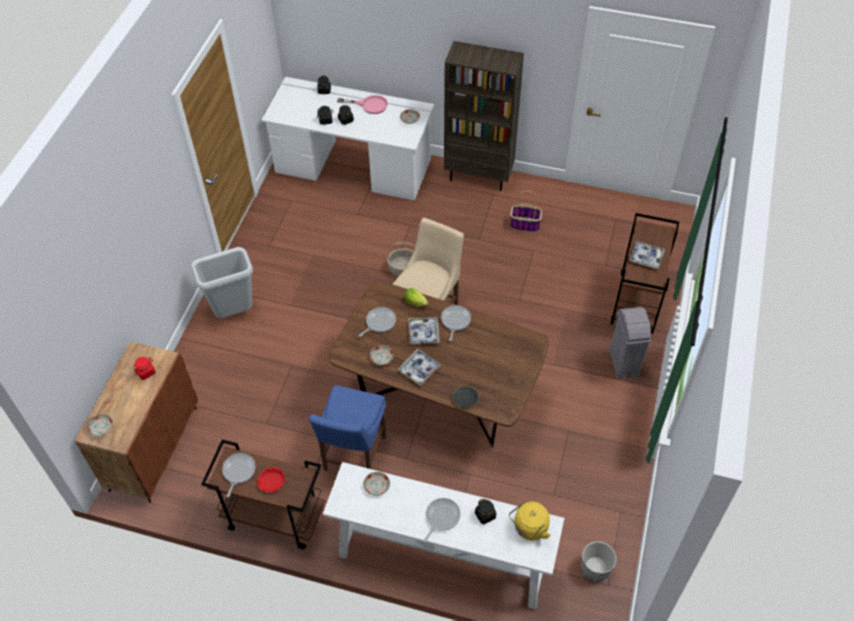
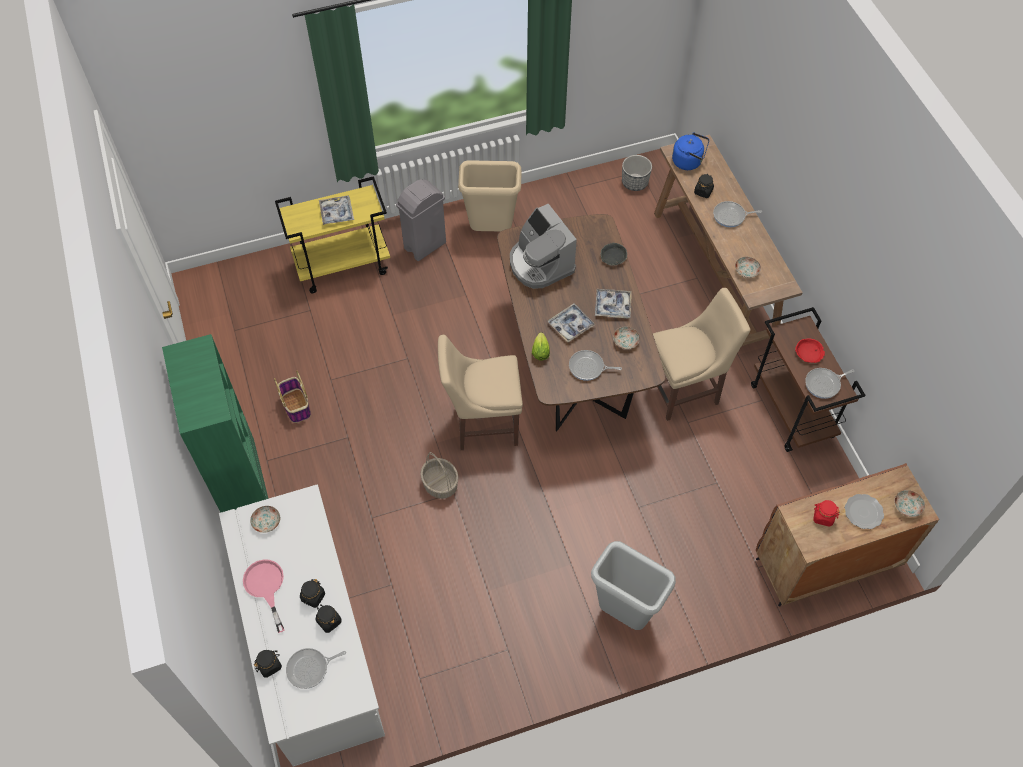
camera: 125 degrees left, 5 degrees up
blue chair [309,385,386,471] -> beige chair [653,288,750,421]
white console table [323,462,564,609] -> brown console table [654,135,803,346]
frying pan [441,305,471,341] -> frying pan moved to [286,648,346,689]
brown bookcase [444,41,524,191] -> green bookcase [162,334,268,512]
yellow kettle [509,502,550,541] -> blue kettle [672,132,709,170]
brown cart [611,213,679,333] -> yellow cart [275,176,390,293]
none -> beige trash can [458,160,521,231]
none -> coffee machine [510,204,577,289]
none -> plate [845,494,884,529]

